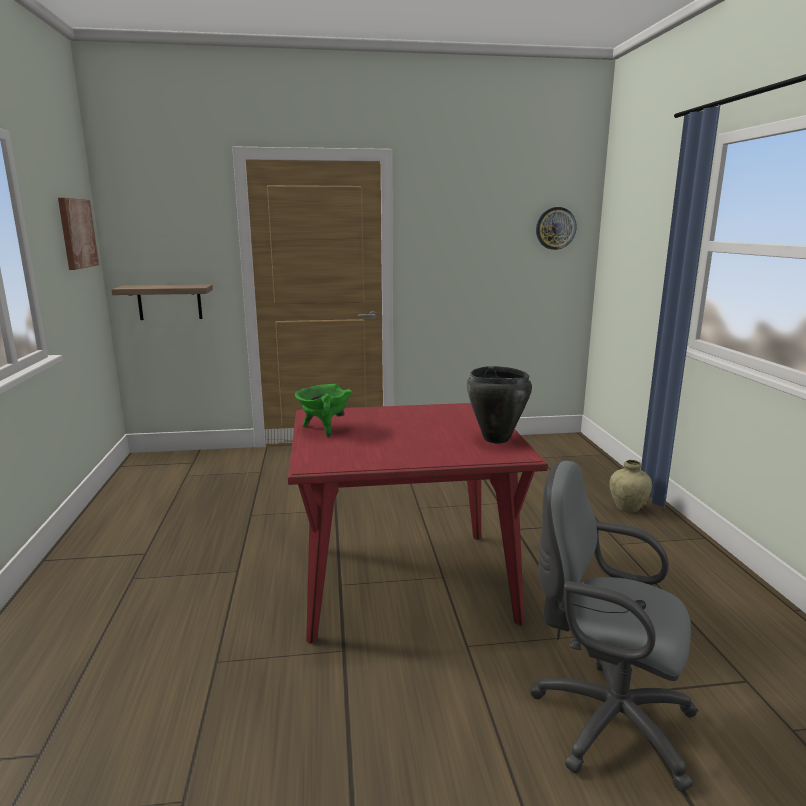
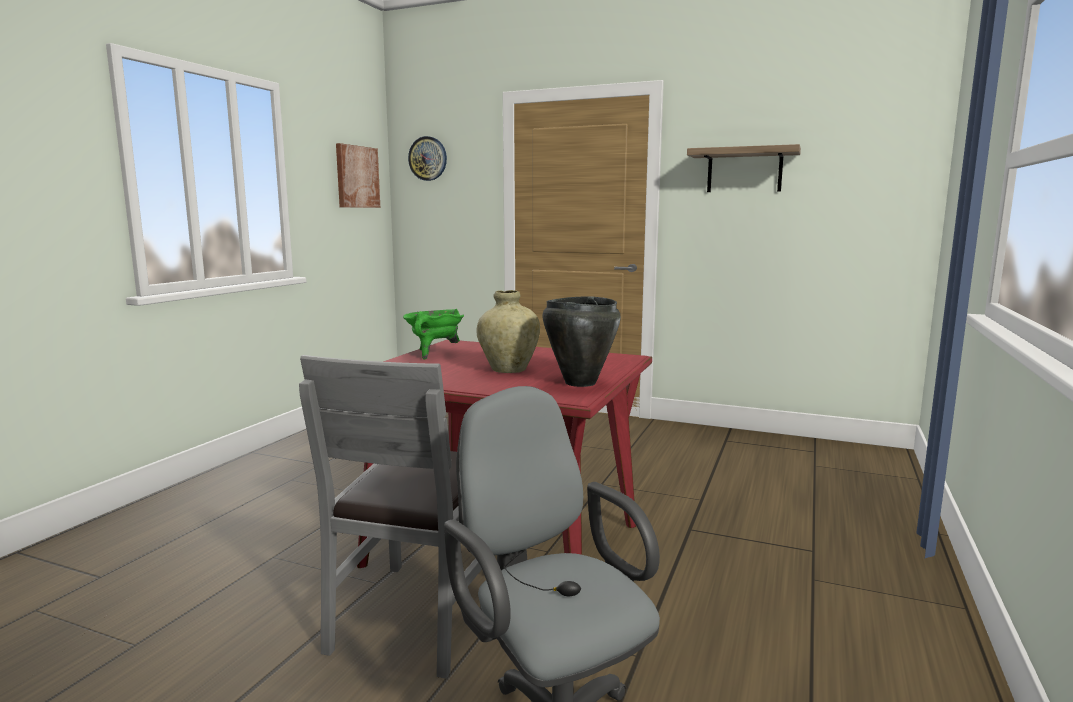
camera: 30 degrees right, 5 degrees down
shelf [111,284,213,320] -> shelf moved to [687,144,801,192]
wall clock [536,207,577,250] -> wall clock moved to [408,136,447,181]
beige vase [609,460,652,513] -> beige vase moved to [476,290,540,373]
none -> grey chair [299,355,482,679]

